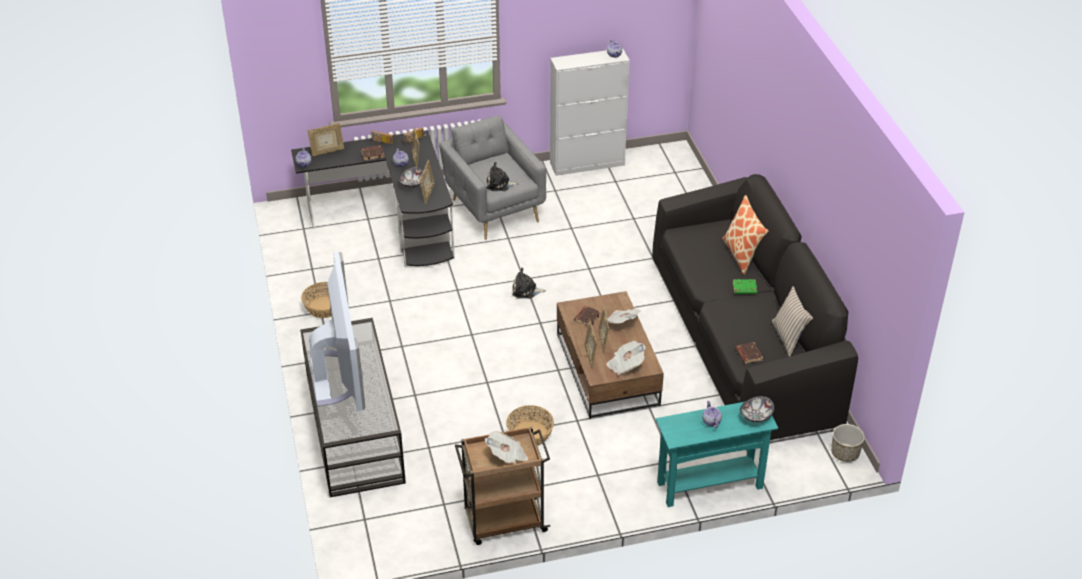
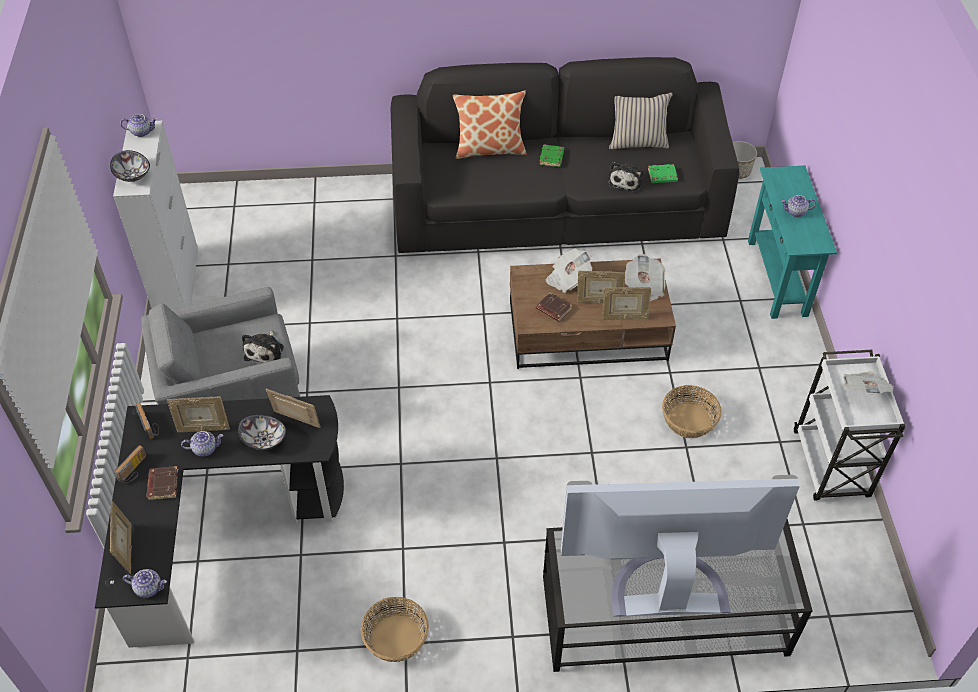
camera: 80 degrees left, 10 degrees up
brown cart [455,426,550,545] -> white cart [794,350,906,501]
plush toy [512,268,546,299] -> plush toy moved to [608,162,643,192]
brown book [736,342,763,364] -> green book [648,164,678,183]
bowl [740,396,775,423] -> bowl moved to [110,150,150,182]

